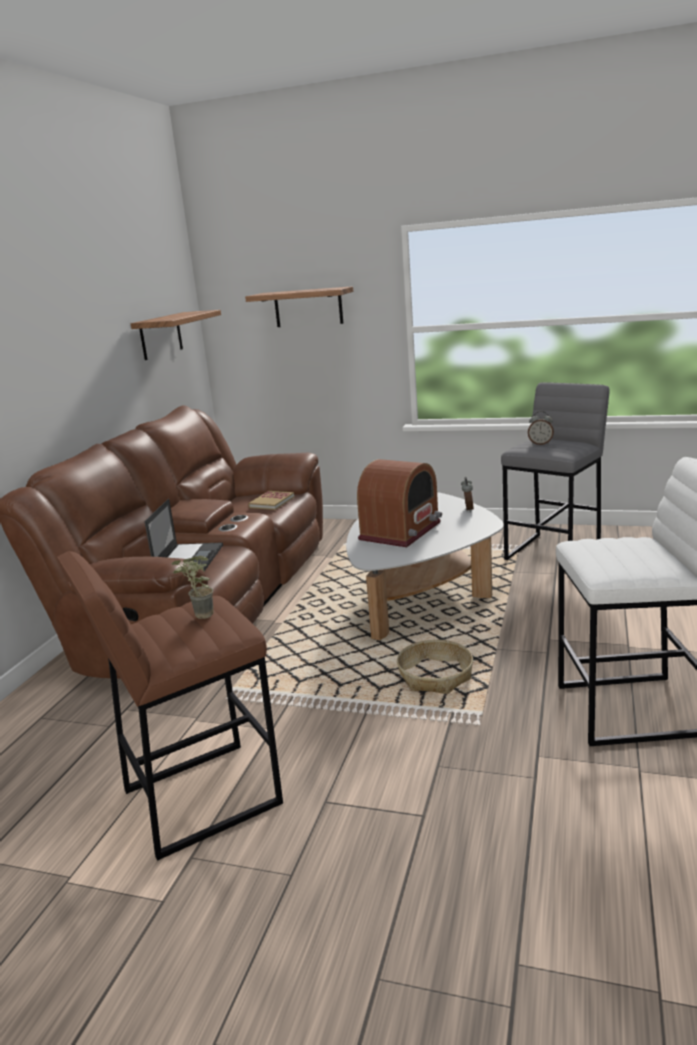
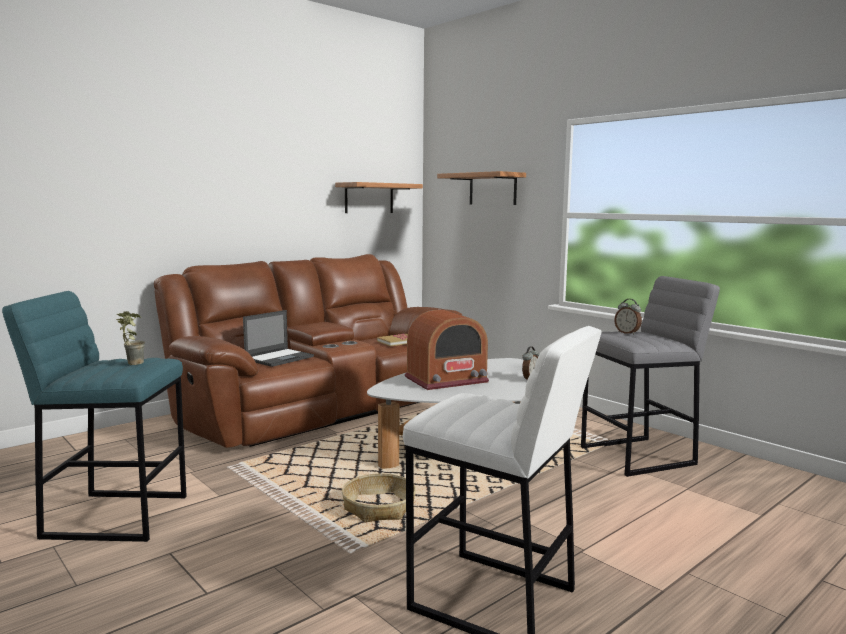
camera: 30 degrees right, 10 degrees down
brown stool [57,551,283,861] -> turquoise stool [2,291,187,542]

